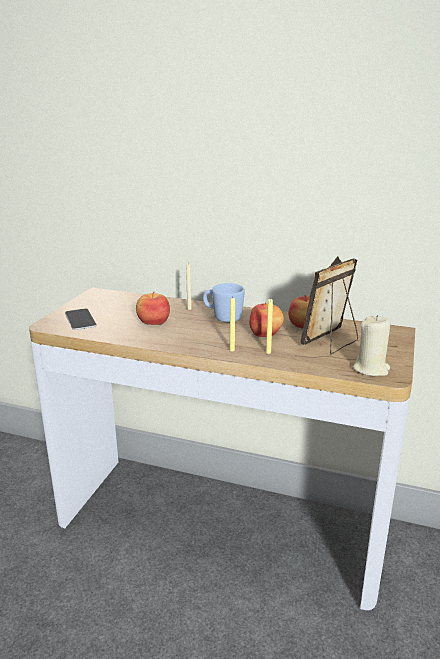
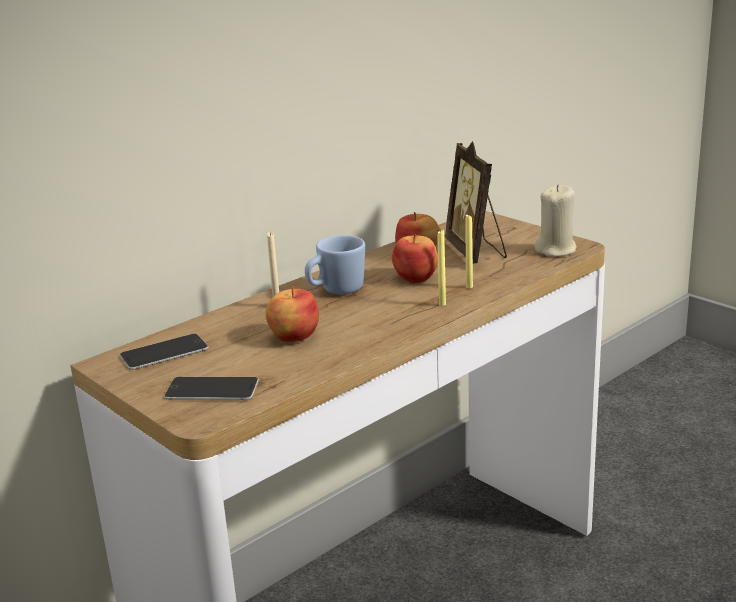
camera: 60 degrees left, 0 degrees up
none -> phone [120,334,209,370]

